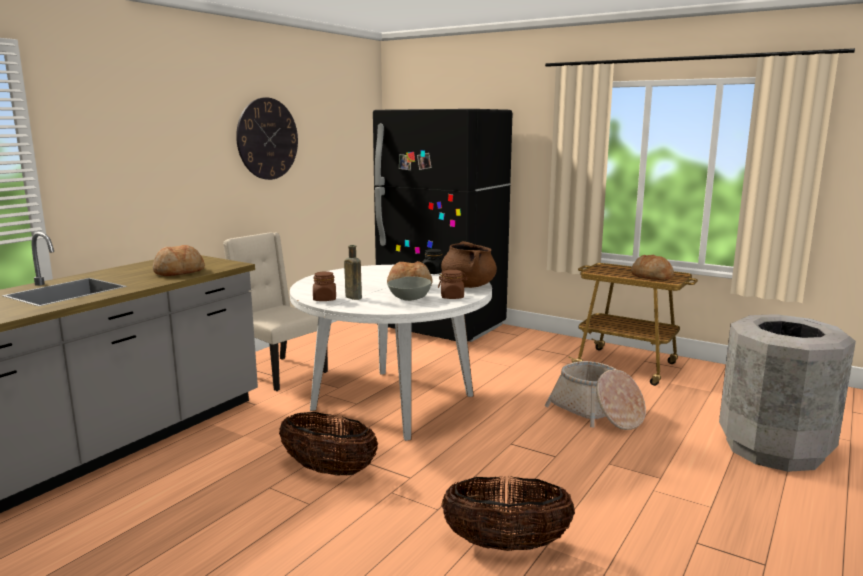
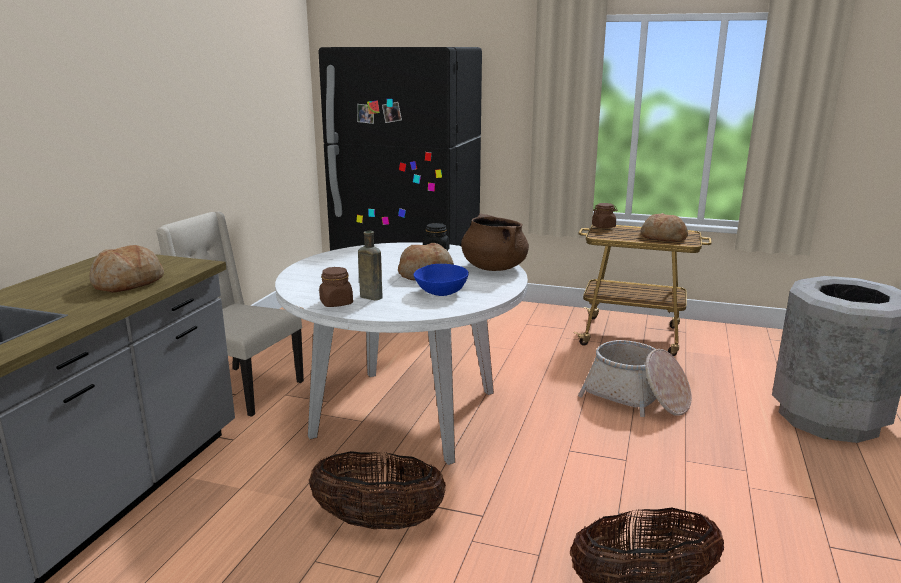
camera: 15 degrees left, 5 degrees up
wall clock [236,98,298,180] -> none
grey bowl [387,276,431,301] -> blue bowl [414,264,469,296]
brown jar [438,270,468,299] -> brown jar moved to [592,203,617,228]

